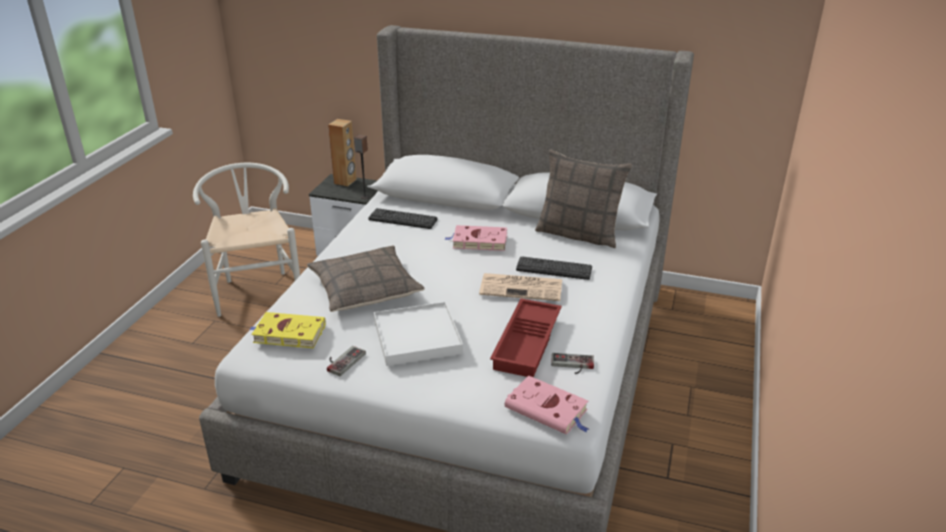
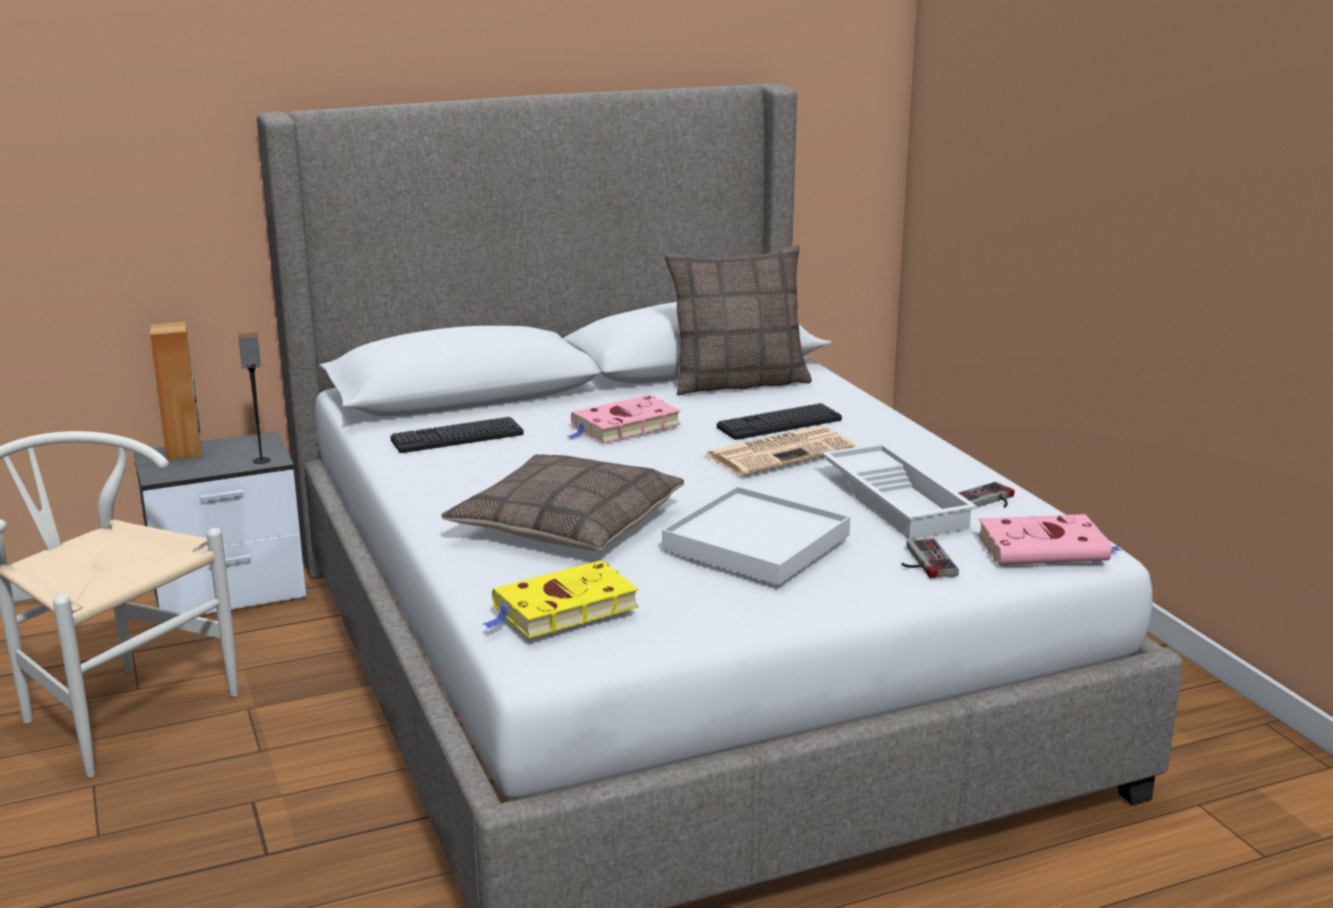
camera: 40 degrees left, 10 degrees down
game controller [327,346,366,376] -> game controller moved to [901,538,959,578]
red tray [490,298,562,377] -> white tray [822,443,977,540]

